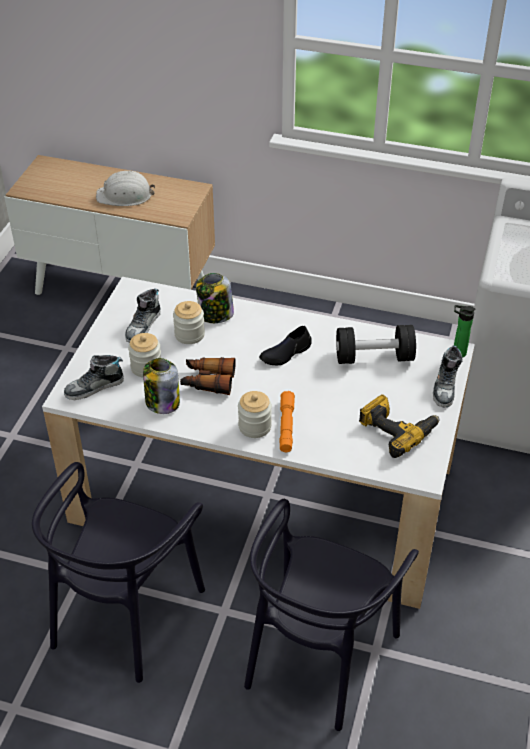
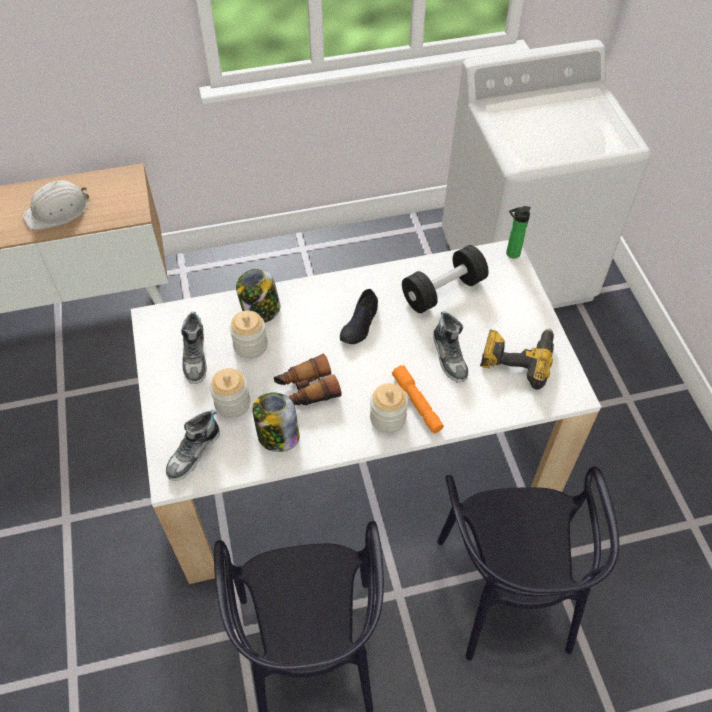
camera: 30 degrees left, 10 degrees up
shoe [433,345,463,407] -> shoe moved to [433,311,468,383]

